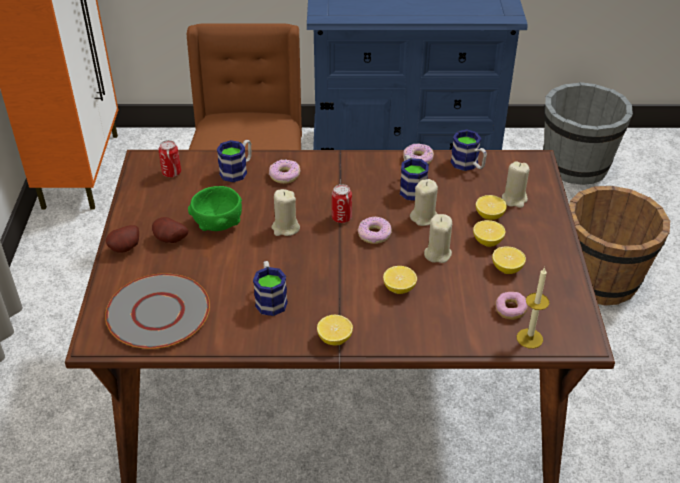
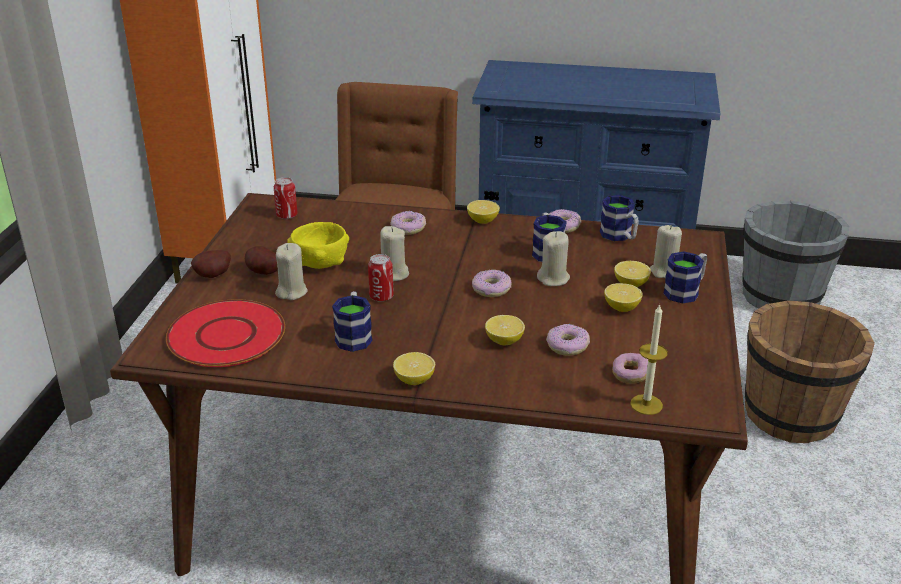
camera: 10 degrees right, 10 degrees down
grey plate [105,273,210,349] -> red plate [166,299,285,367]
green bowl [188,186,242,231] -> yellow bowl [287,222,349,269]
mug [217,140,252,182] -> mug moved to [663,251,707,303]
can [332,184,352,223] -> can moved to [368,254,394,302]
beige candle [424,214,452,263] -> beige candle moved to [275,243,308,300]
lemon [492,247,526,274] -> lemon moved to [467,200,500,224]
none -> donut [546,324,590,356]

